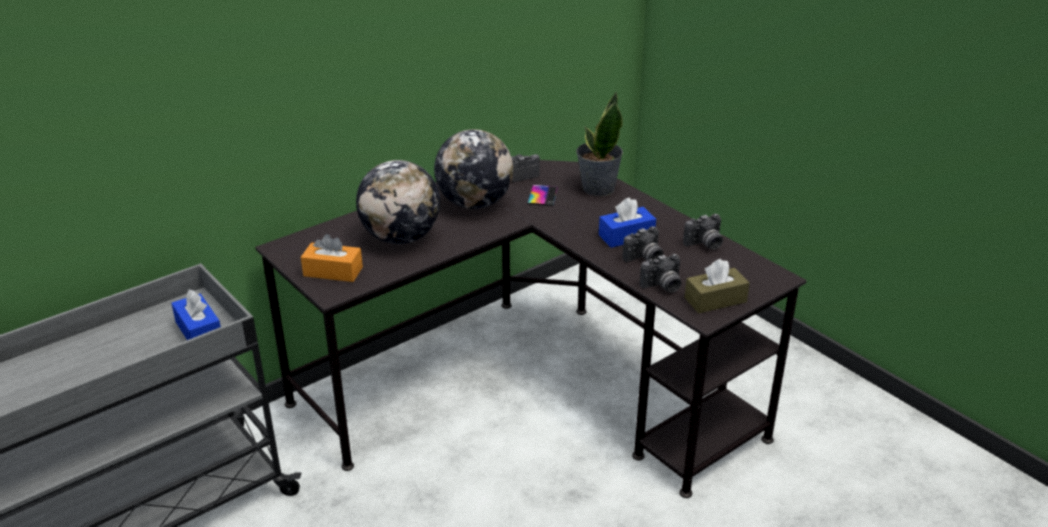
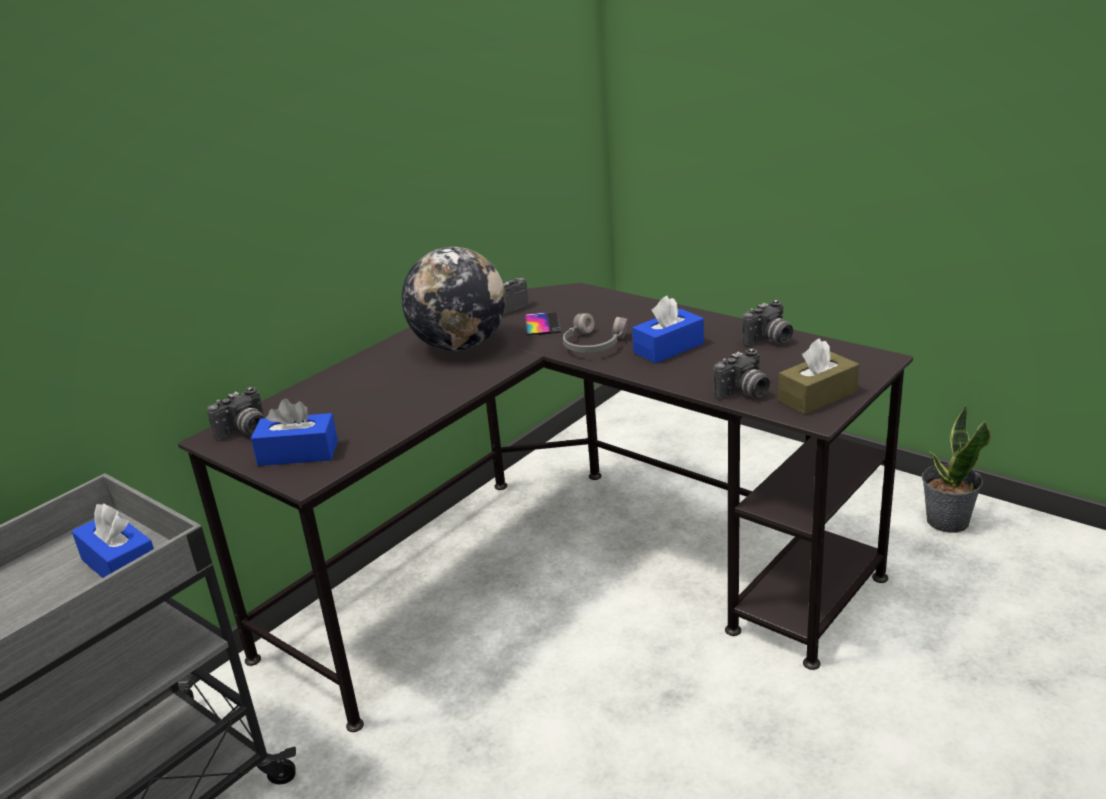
camera: 10 degrees left, 5 degrees down
orange tissue box [301,234,363,282] -> blue tissue box [251,399,338,466]
globe [356,160,440,244] -> none
potted plant [576,92,623,196] -> potted plant moved to [922,405,991,533]
camera [623,226,663,262] -> camera moved to [207,387,265,441]
none -> grey headphones [563,313,628,353]

